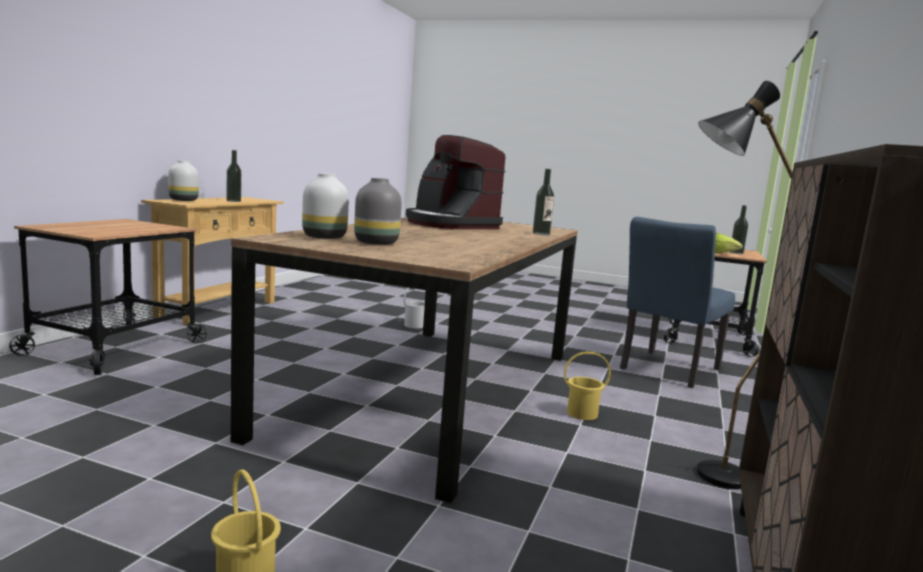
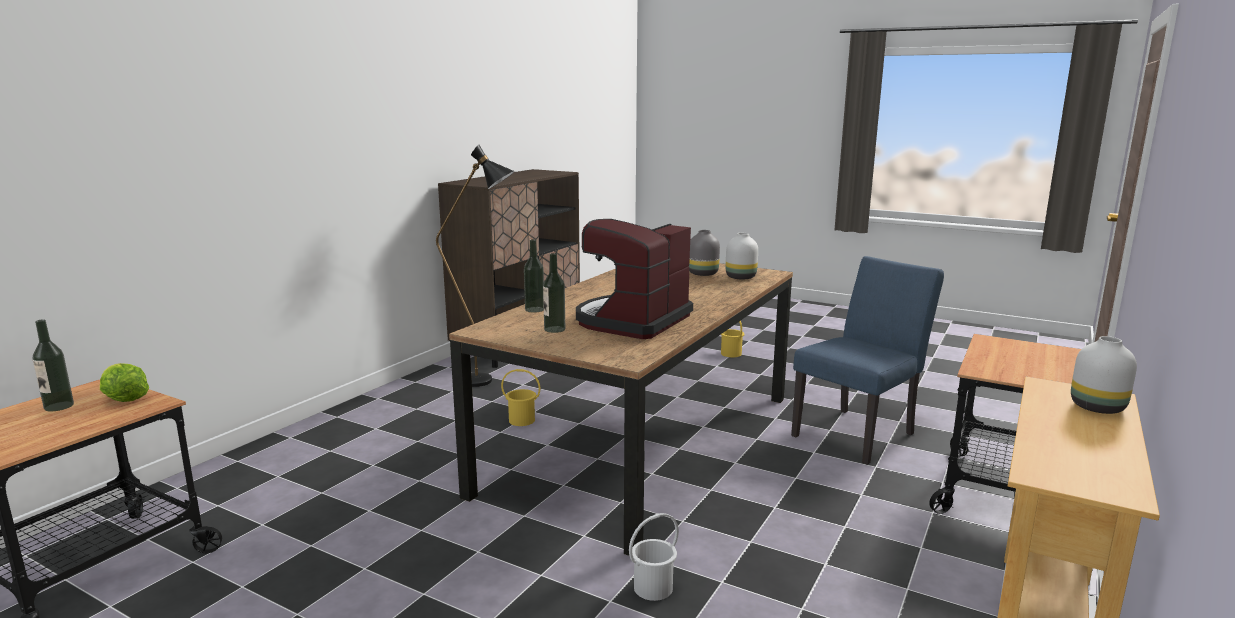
camera: 170 degrees left, 5 degrees up
bottle [227,150,241,202] -> bottle moved to [543,253,565,333]
coffee machine [406,135,505,229] -> coffee machine turned 120 degrees counterclockwise [576,219,693,339]
blue chair [620,217,735,388] -> blue chair moved to [791,256,944,465]

